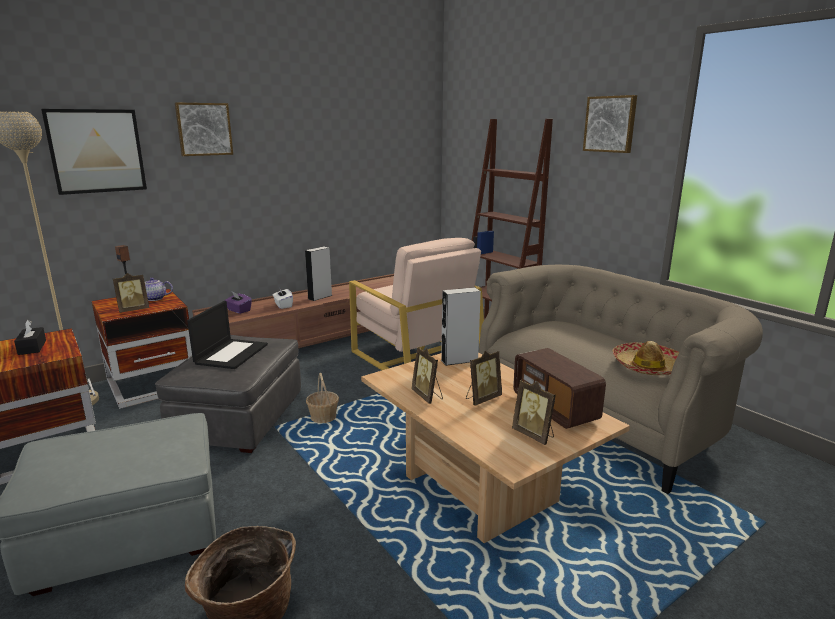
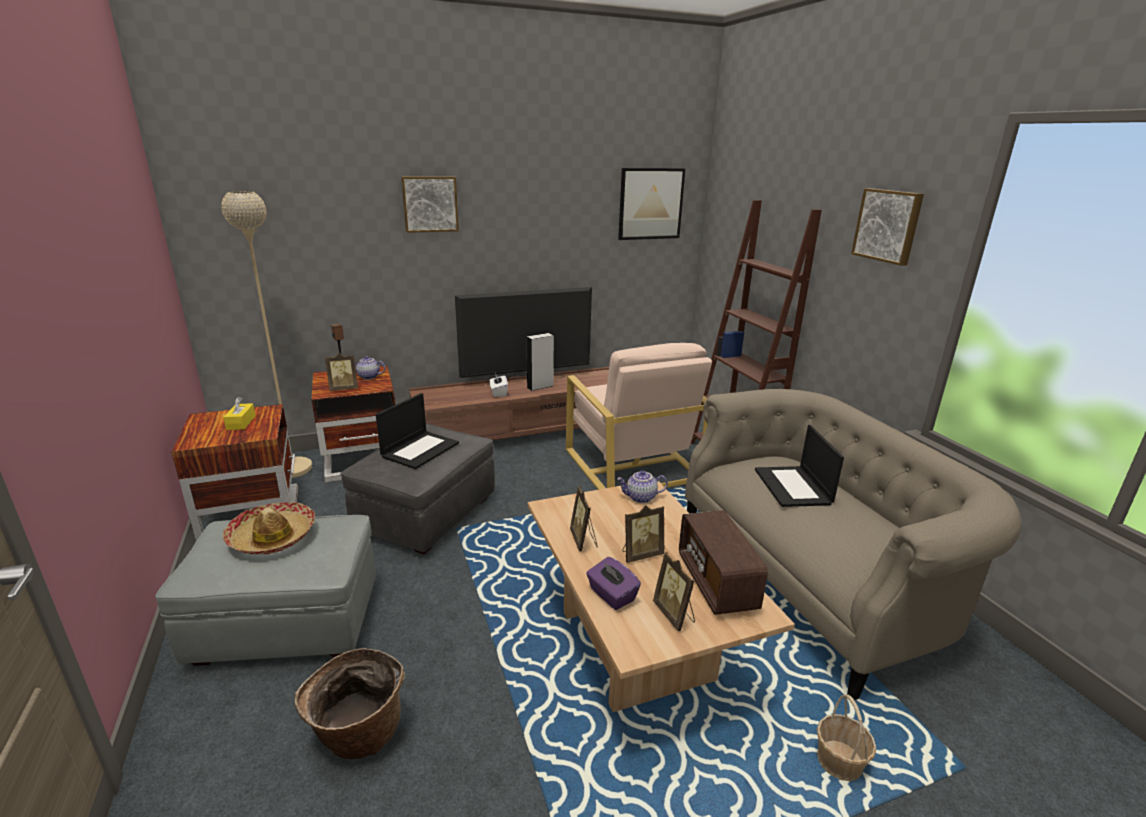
camera: 15 degrees right, 5 degrees up
black tissue box [14,320,46,355] -> yellow tissue box [223,397,256,430]
picture [41,109,147,195] -> picture moved to [618,168,685,240]
purple tissue box [224,292,252,314] -> purple tissue box moved to [586,557,641,610]
basket [306,373,339,423] -> basket moved to [817,694,876,781]
grey speaker [441,287,481,366] -> teapot [617,470,668,503]
hat [612,341,679,375] -> hat moved to [223,502,315,555]
none -> television [455,287,592,385]
none -> laptop [755,425,844,507]

